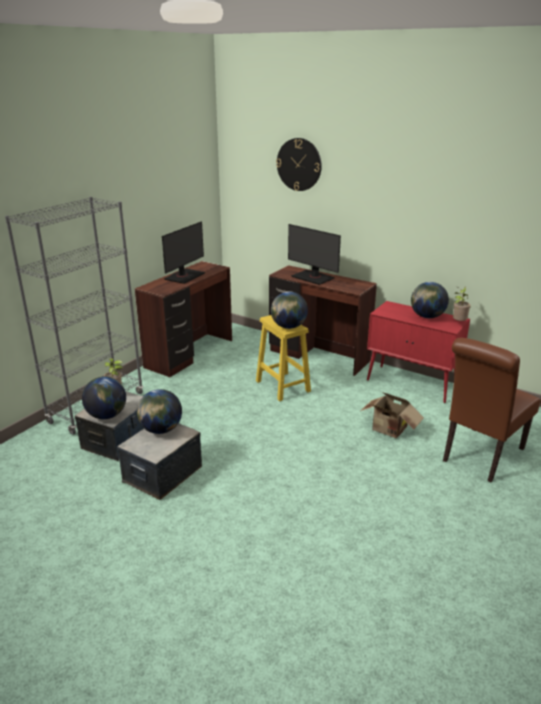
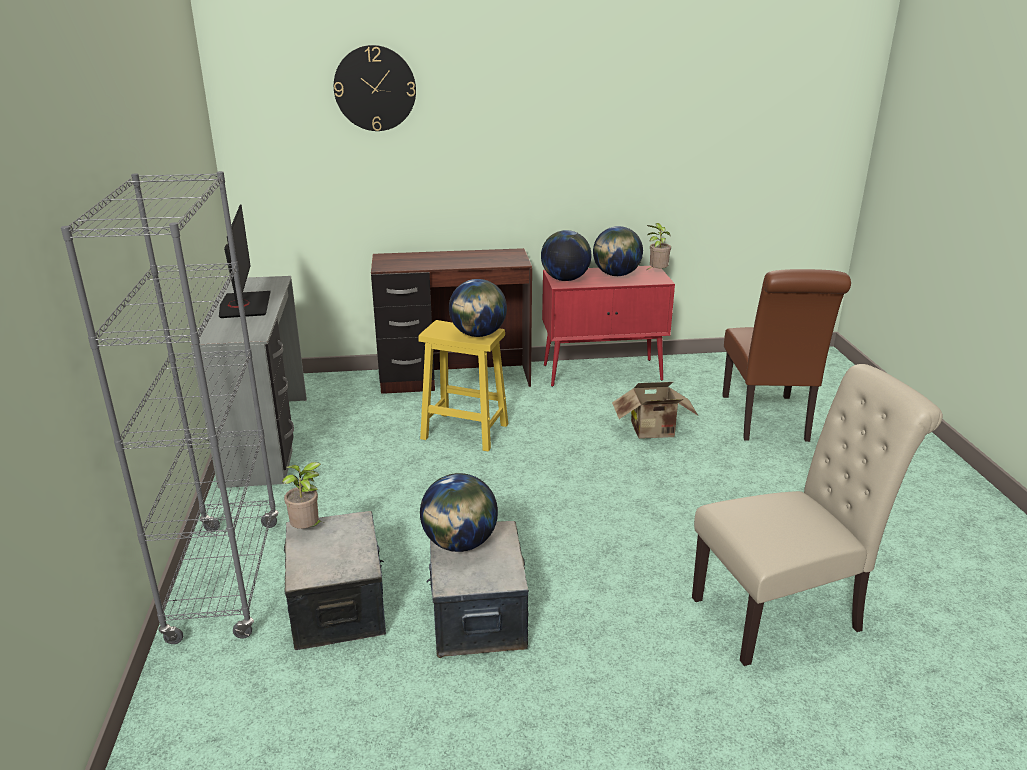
camera: 40 degrees left, 0 degrees up
globe [82,376,126,419] -> globe moved to [541,230,591,281]
brown desk [135,261,232,377] -> grey desk [191,276,307,488]
monitor [288,224,341,285] -> none
none -> beige chair [692,364,943,666]

